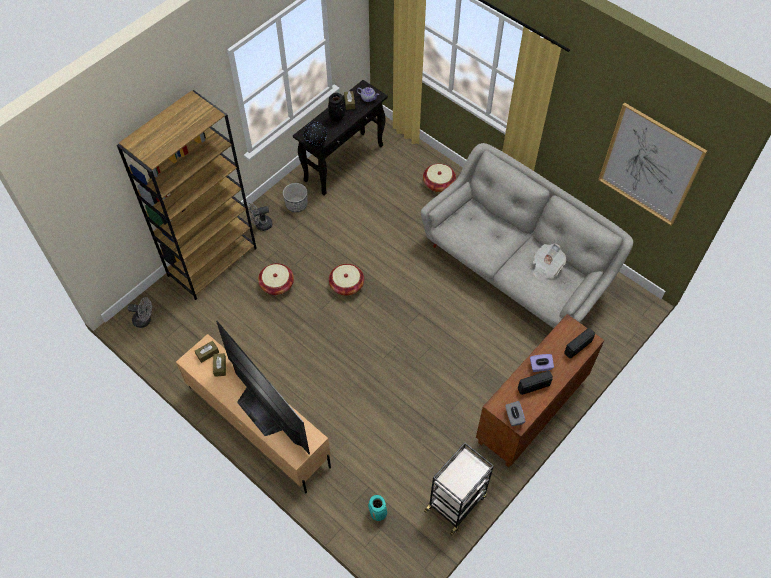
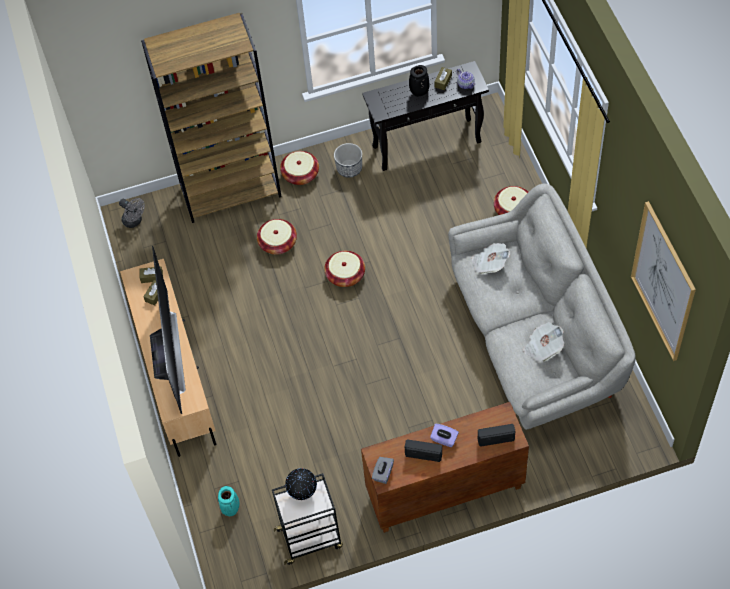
camera: 35 degrees right, 0 degrees up
grey fan [247,203,272,231] -> basket [280,151,319,185]
globe [303,122,327,146] -> globe moved to [285,468,317,500]
none -> newspaper [471,243,510,274]

